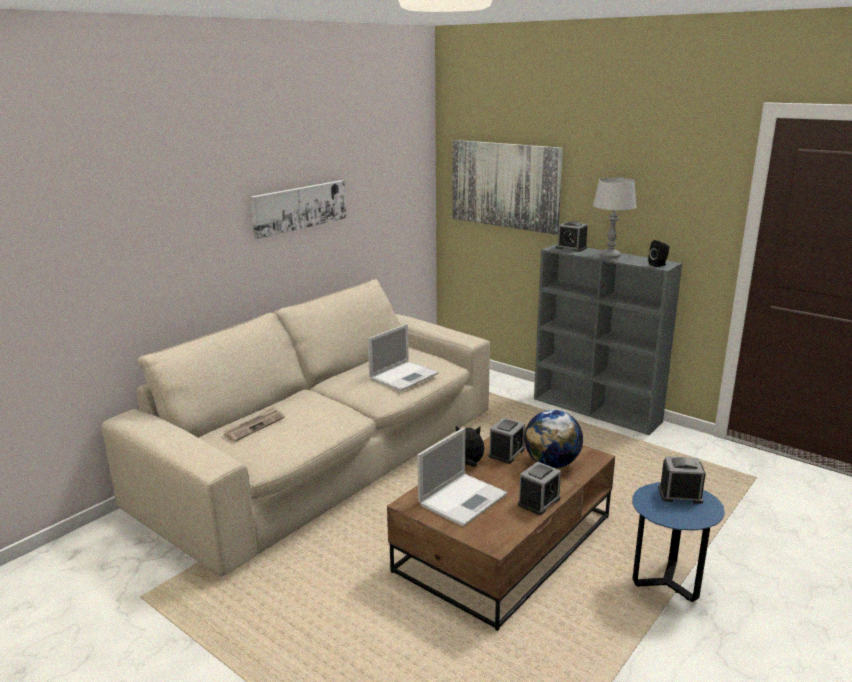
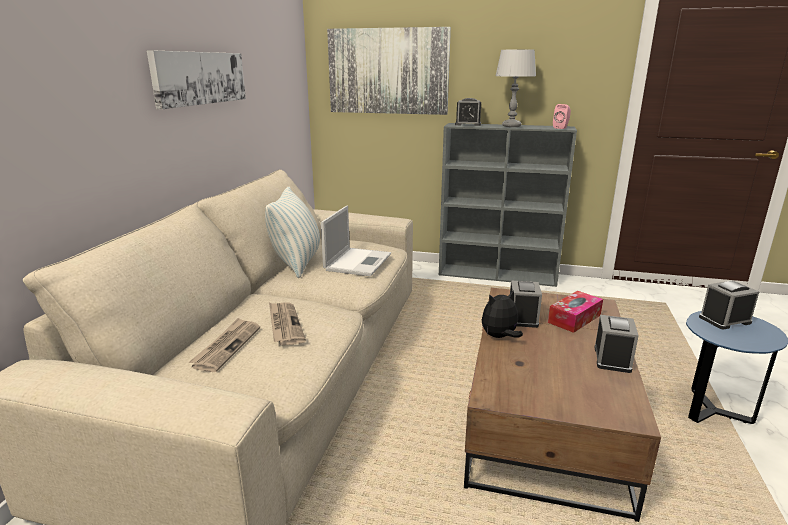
camera: 25 degrees left, 0 degrees up
laptop [417,428,507,527] -> none
globe [524,410,583,468] -> tissue box [548,291,603,333]
black speaker [648,240,669,267] -> pink speaker [553,104,571,129]
none -> pillow [265,187,320,278]
none -> newspaper [269,303,306,346]

